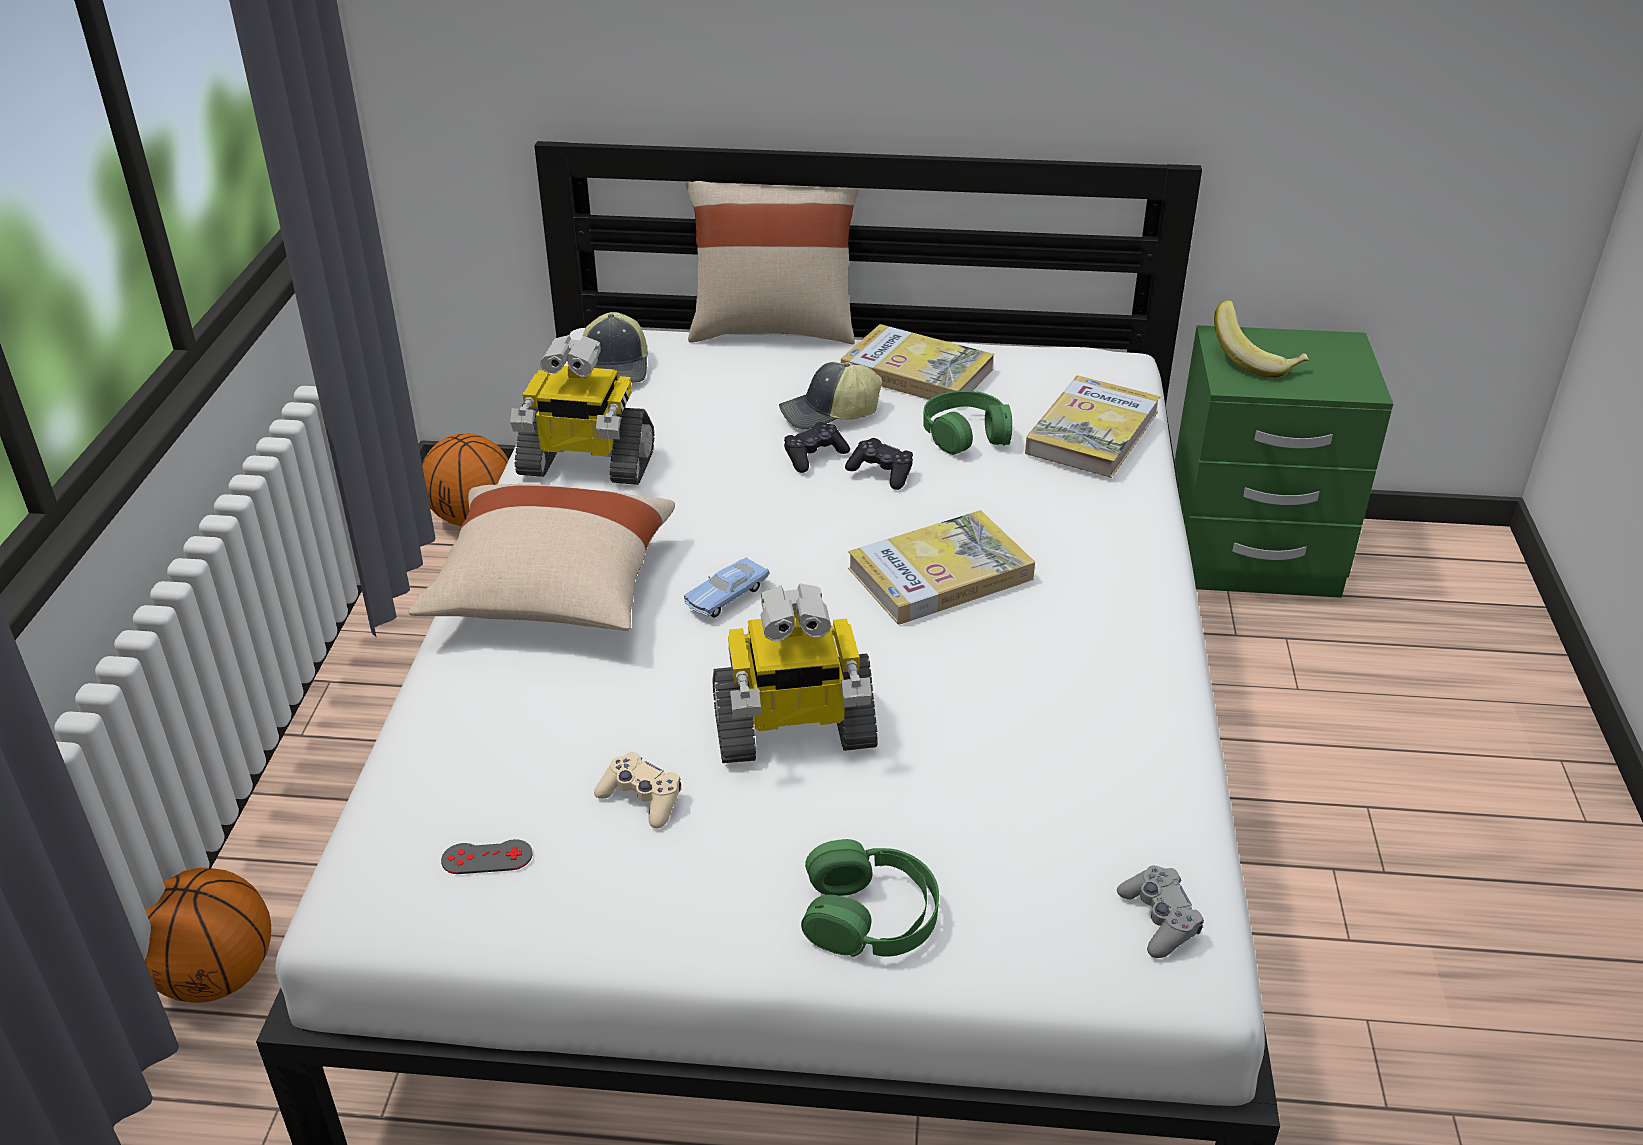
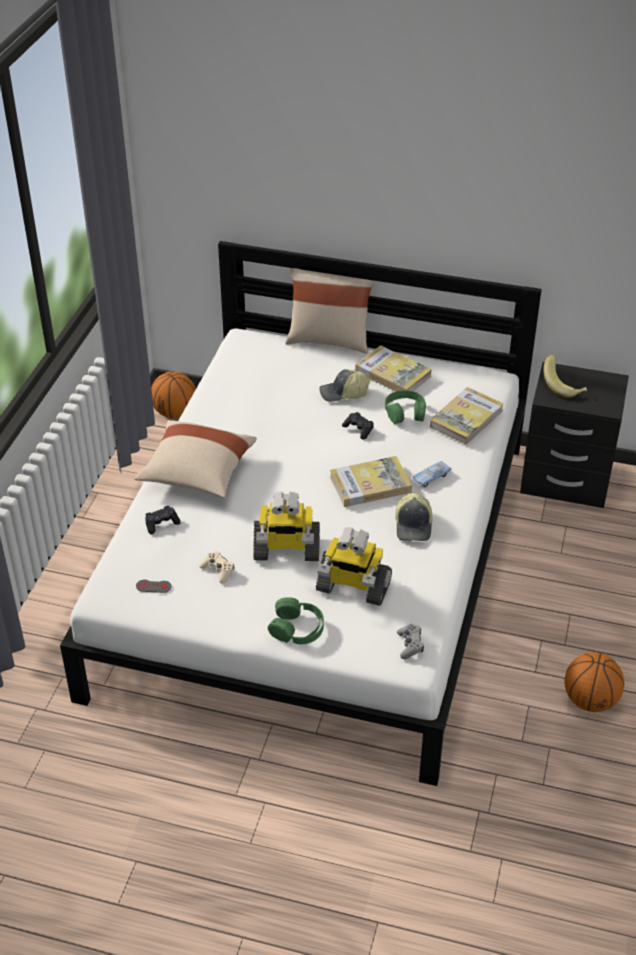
camera: 10 degrees right, 5 degrees up
basketball [145,868,271,1003] -> basketball moved to [564,652,625,712]
toy robot [510,335,654,485] -> toy robot moved to [316,528,392,606]
cap [582,312,648,383] -> cap moved to [395,493,433,541]
blue toy car [684,557,770,618] -> blue toy car moved to [412,461,451,487]
black game controller [784,422,850,473] -> black game controller moved to [145,506,181,534]
green nightstand [1175,325,1393,598] -> black nightstand [520,362,629,508]

